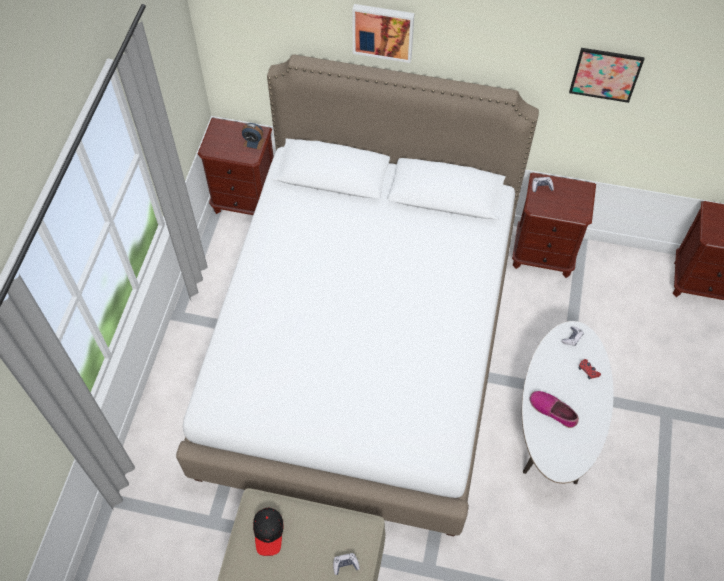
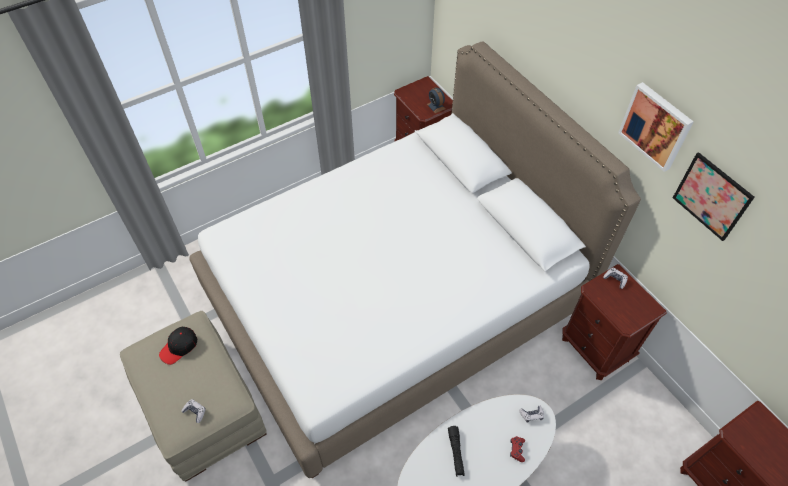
camera: 45 degrees right, 5 degrees down
picture [352,4,414,63] -> picture moved to [618,82,694,172]
shoe [530,391,579,428] -> black flashlight [448,426,465,477]

